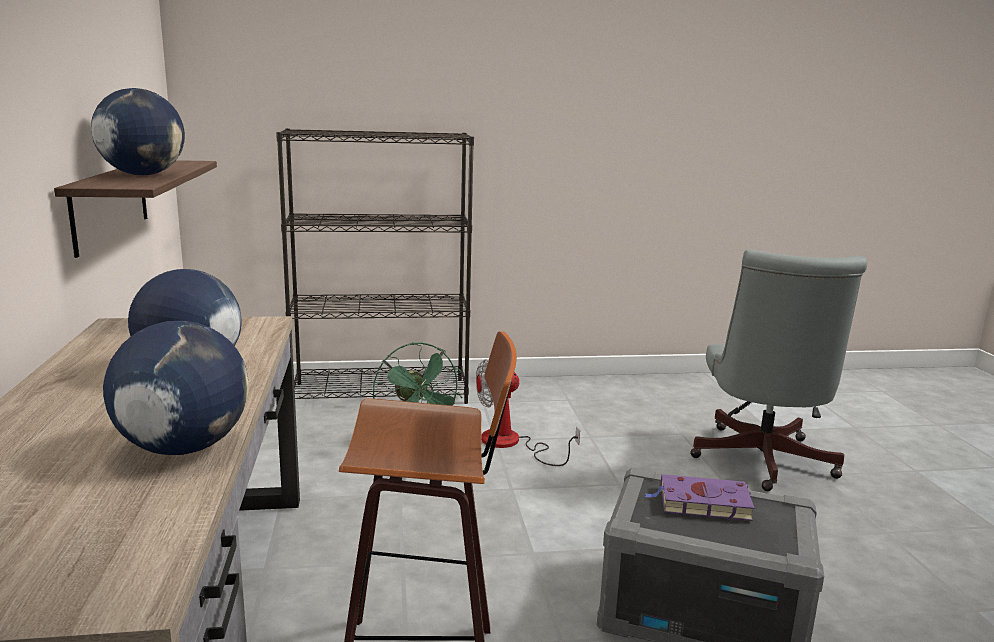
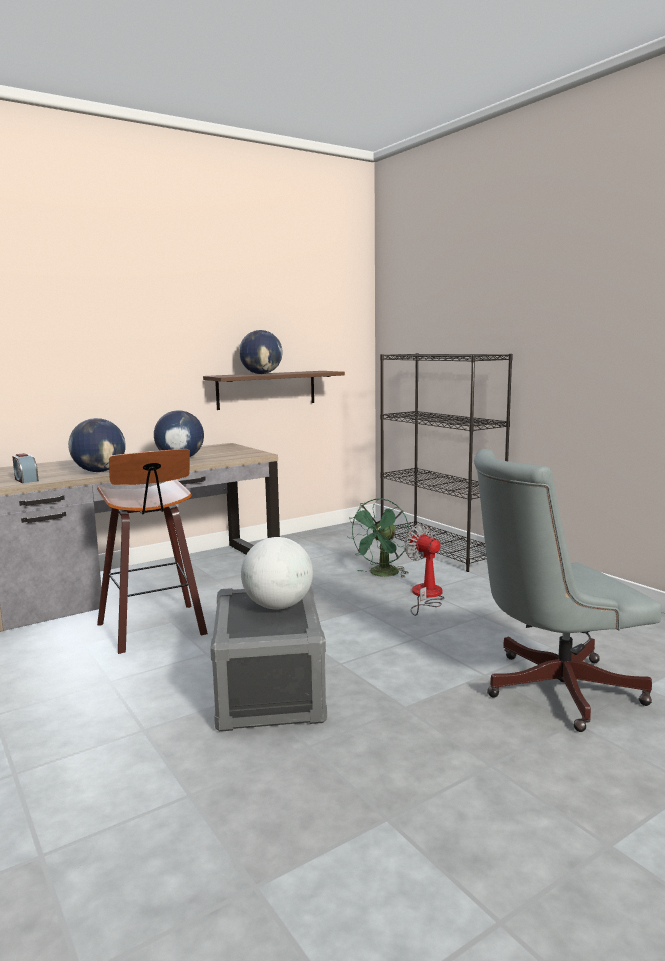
camera: 65 degrees right, 5 degrees down
purple book [644,474,755,521] -> globe [241,537,313,609]
none -> alarm clock [12,453,39,483]

